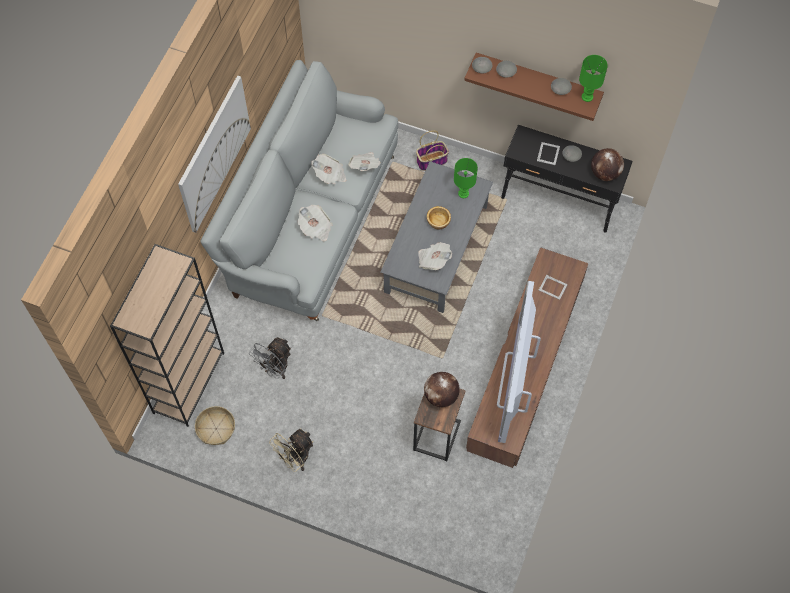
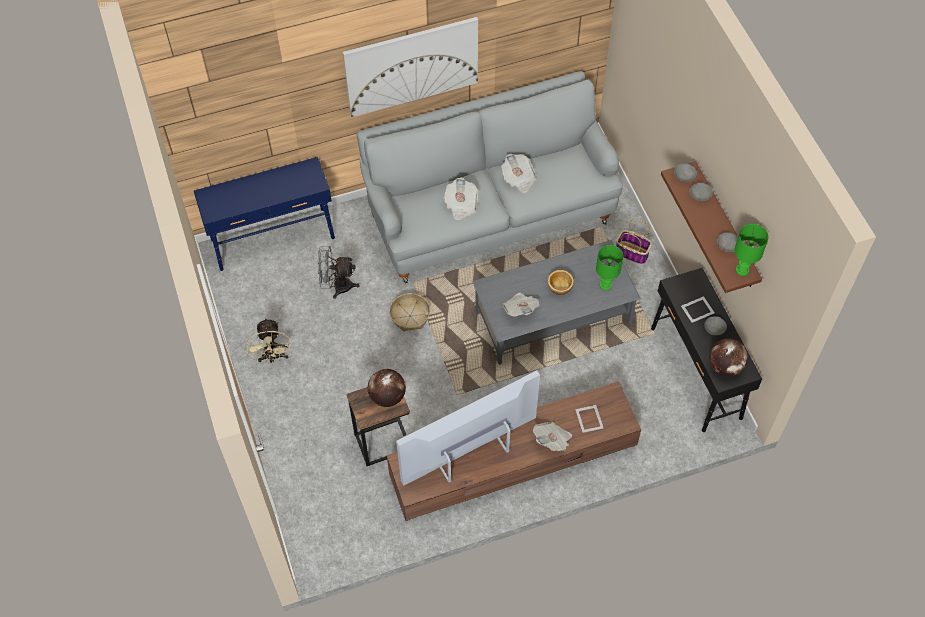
camera: 50 degrees right, 5 degrees down
beige bookcase [110,244,224,427] -> blue console table [194,157,335,271]
basket [195,406,235,445] -> basket moved to [389,293,430,331]
beige fan [269,428,314,472] -> beige fan turned 105 degrees counterclockwise [246,318,291,363]
newspaper [348,152,381,171] -> newspaper moved to [533,422,572,451]

